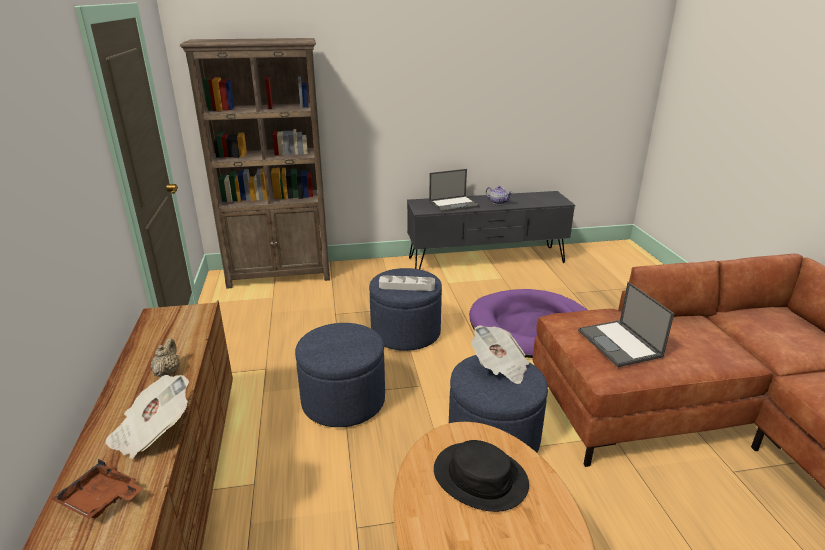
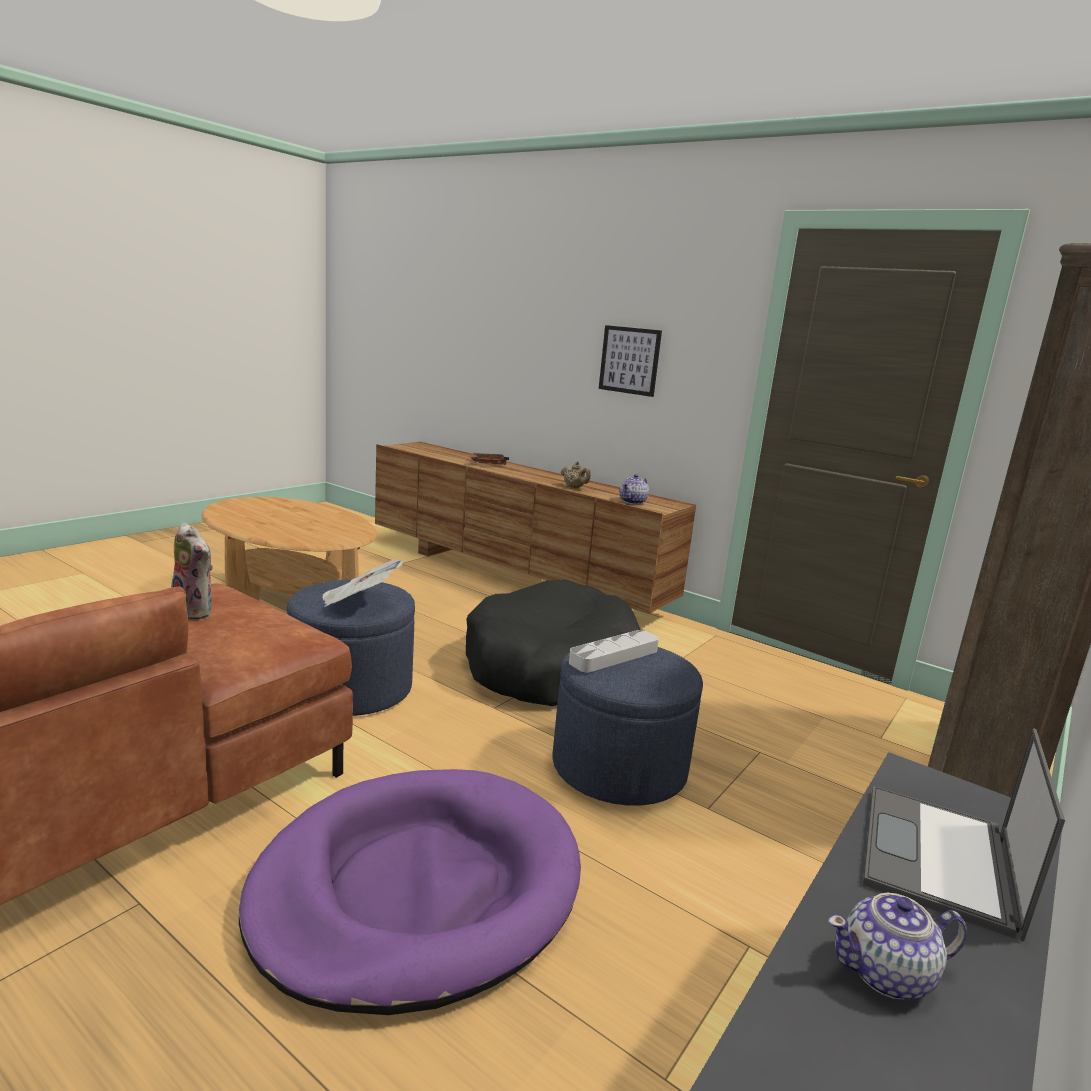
camera: 135 degrees right, 10 degrees down
newspaper [105,375,189,459] -> none
blue ottoman [295,323,385,427] -> black dog bed [466,580,640,706]
black hat [434,440,529,512] -> none
laptop [578,282,674,367] -> plush toy [171,523,213,620]
none -> picture [599,325,662,397]
none -> teapot [620,474,649,505]

